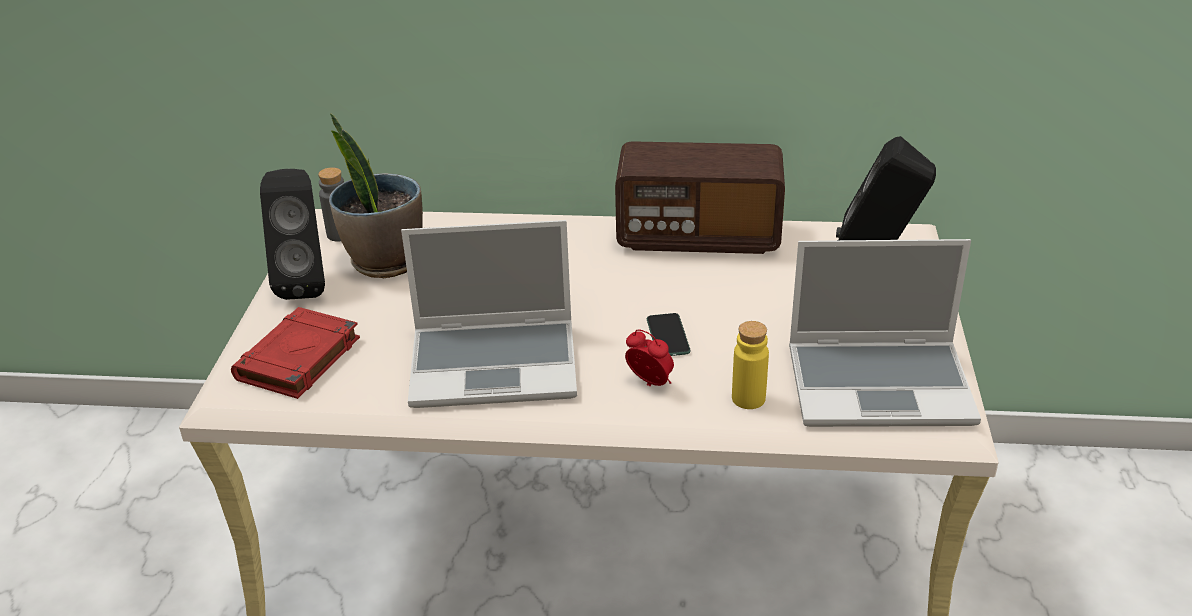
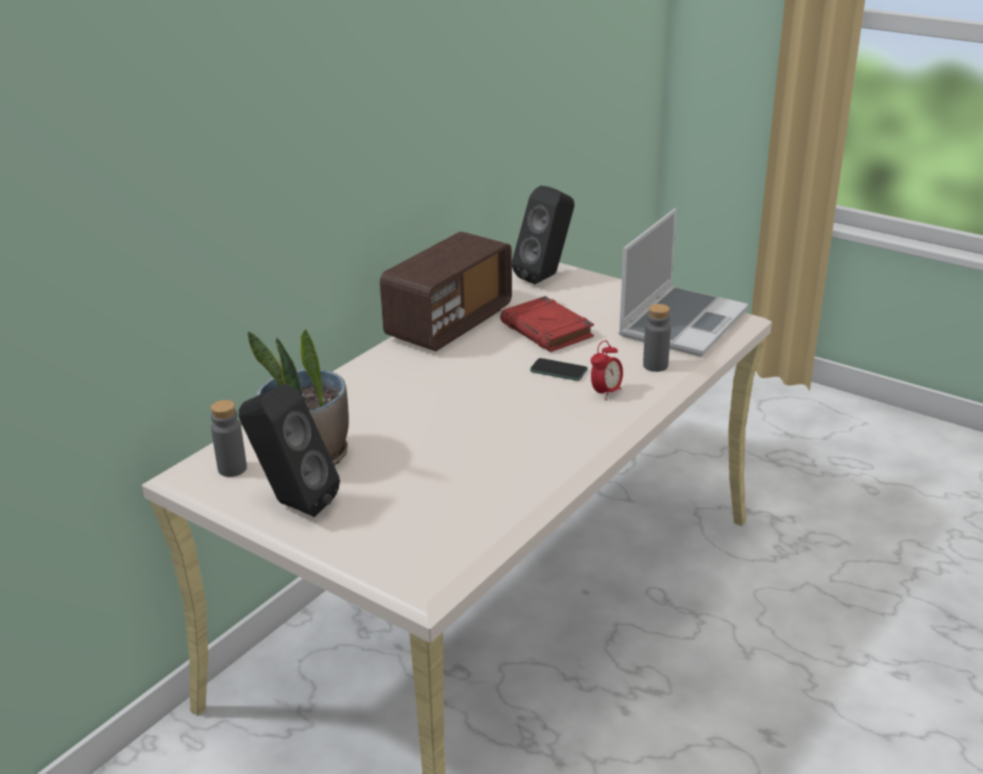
camera: 60 degrees left, 5 degrees down
red book [231,307,360,399] -> red book moved to [500,296,594,352]
laptop [401,220,577,408] -> none
alarm clock [625,329,674,386] -> alarm clock turned 150 degrees clockwise [591,340,623,400]
yellow bottle [732,321,769,409] -> grey bottle [643,304,671,372]

